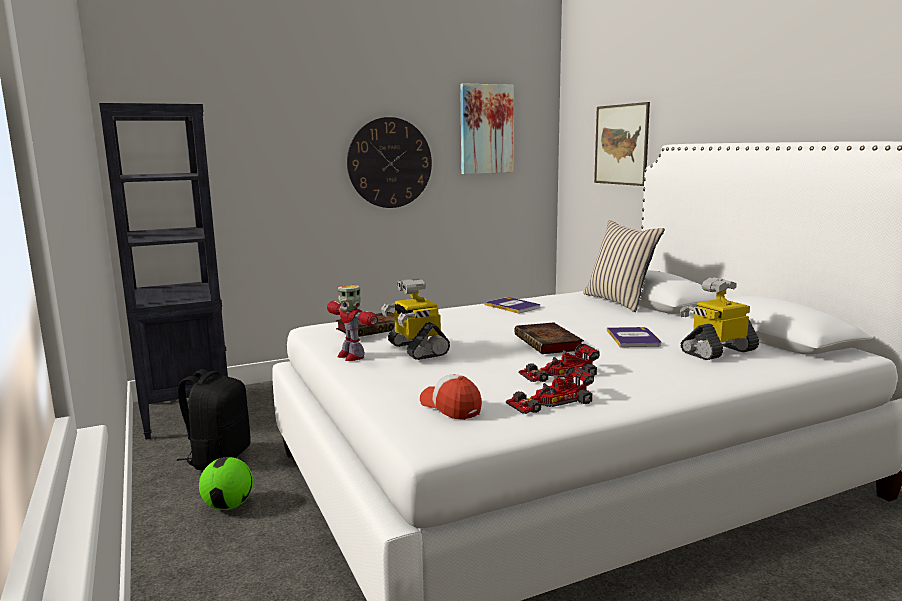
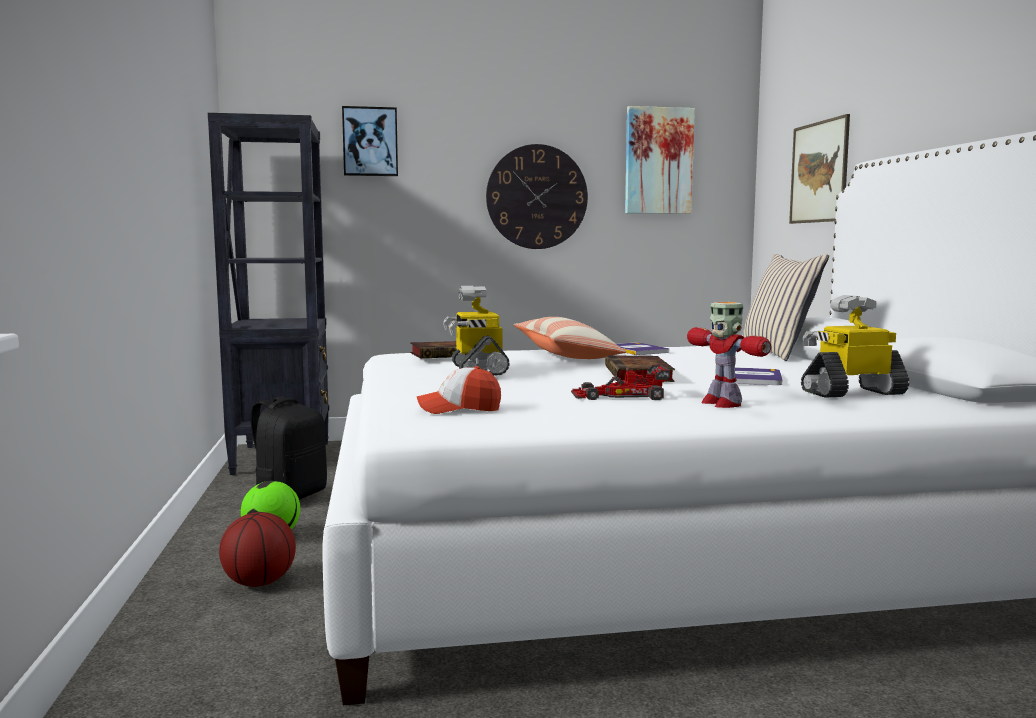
camera: 15 degrees right, 5 degrees down
toy robot [327,285,378,361] -> toy robot moved to [687,302,771,408]
cap [420,374,482,420] -> cap turned 75 degrees counterclockwise [417,366,501,414]
toy car [506,366,594,414] -> none
none -> basketball [219,512,296,587]
none -> picture [342,106,398,176]
none -> pillow [514,317,626,359]

